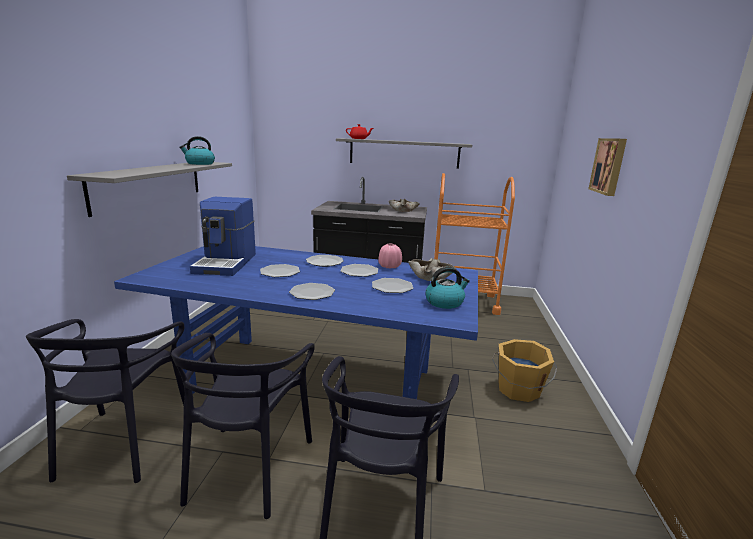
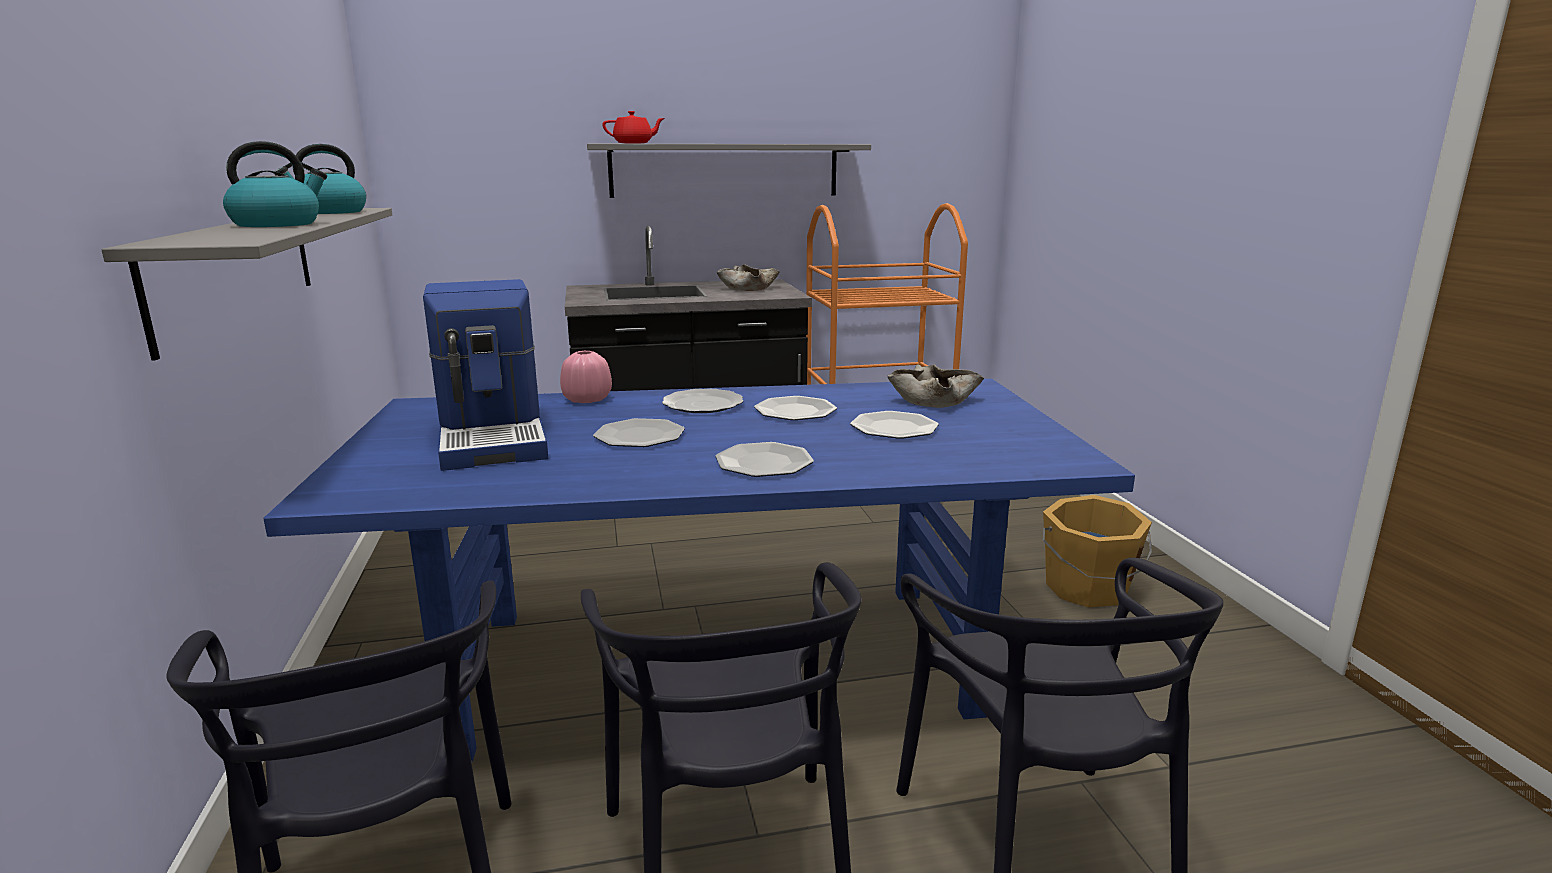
camera: 20 degrees left, 0 degrees up
pink vase [378,244,402,269] -> pink vase moved to [560,351,612,403]
kettle [426,267,470,309] -> kettle moved to [223,141,327,227]
picture [588,138,627,196] -> none

